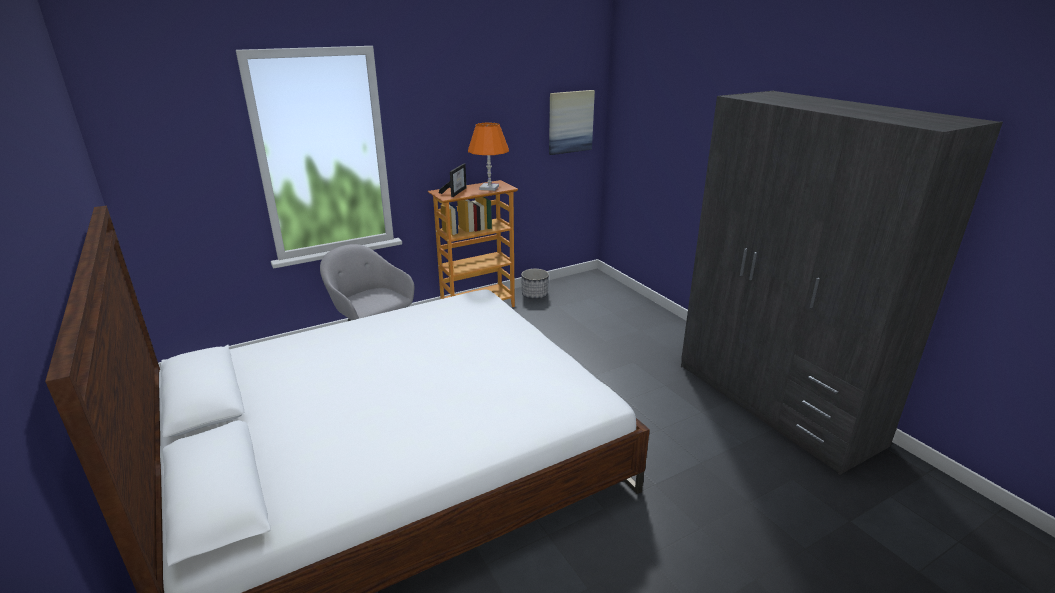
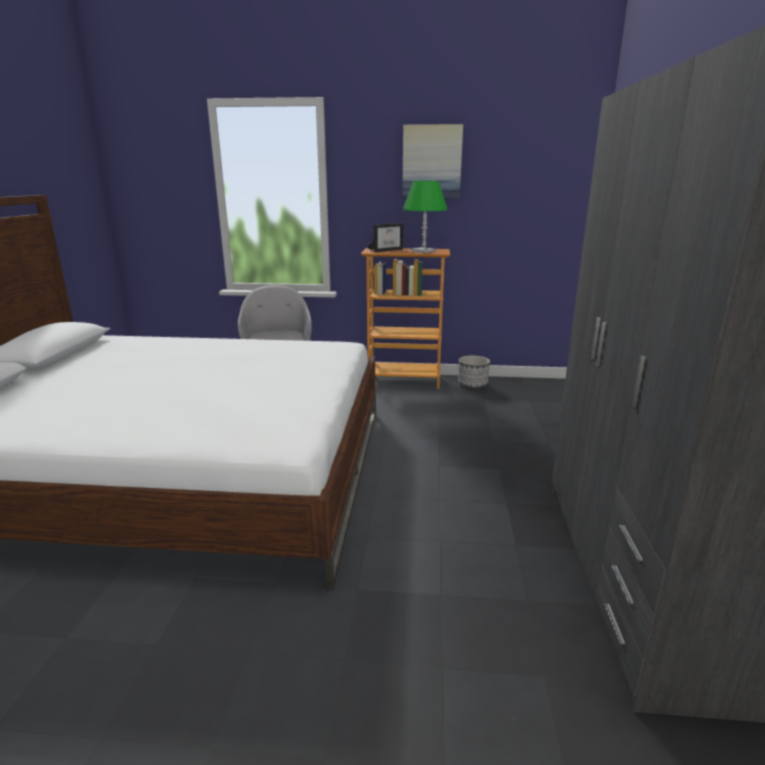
camera: 35 degrees right, 5 degrees down
orange table lamp [468,123,509,191] -> green table lamp [403,181,447,253]
picture [549,90,595,155] -> picture moved to [402,124,463,199]

